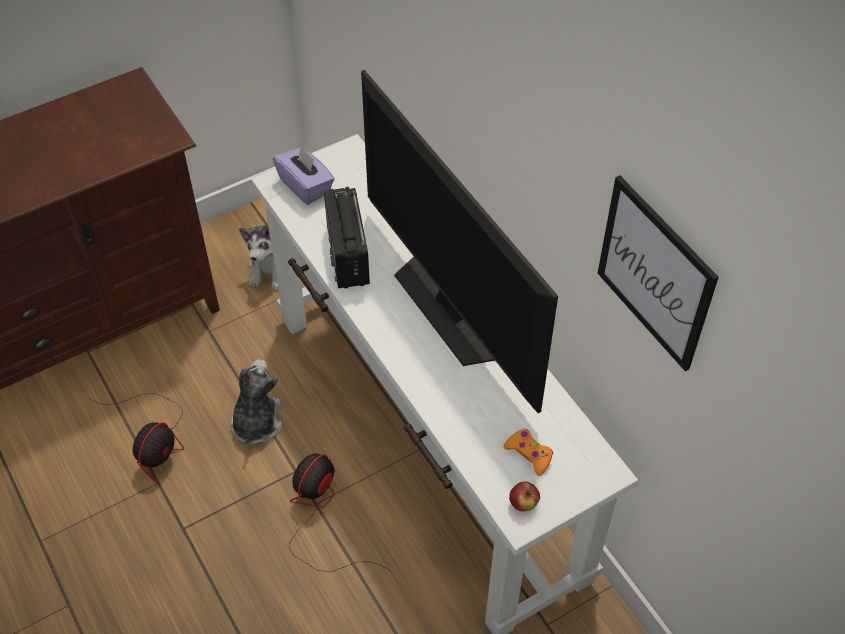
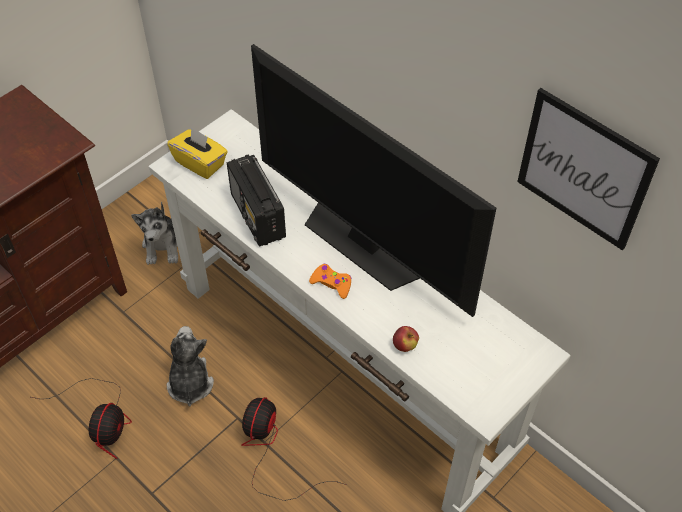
camera: 15 degrees left, 0 degrees up
purple tissue box [273,146,335,205] -> yellow tissue box [167,126,228,179]
orange game controller [504,429,553,476] -> orange game controller moved to [309,264,352,299]
apple [509,482,540,511] -> apple moved to [393,326,419,352]

